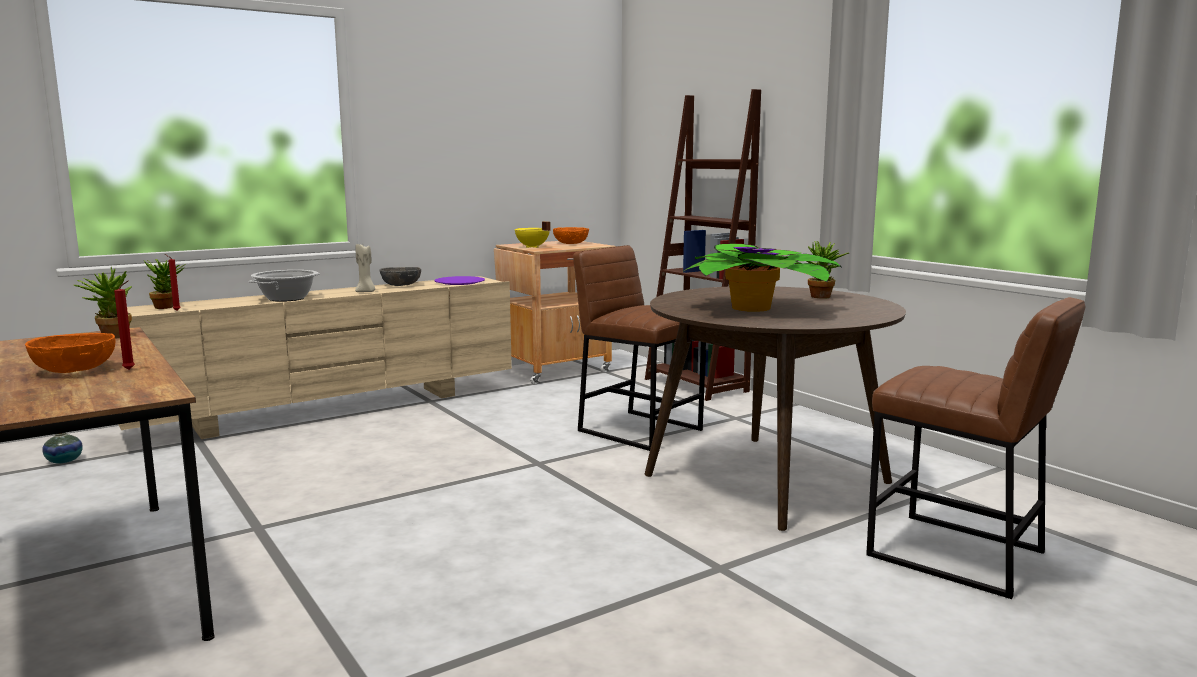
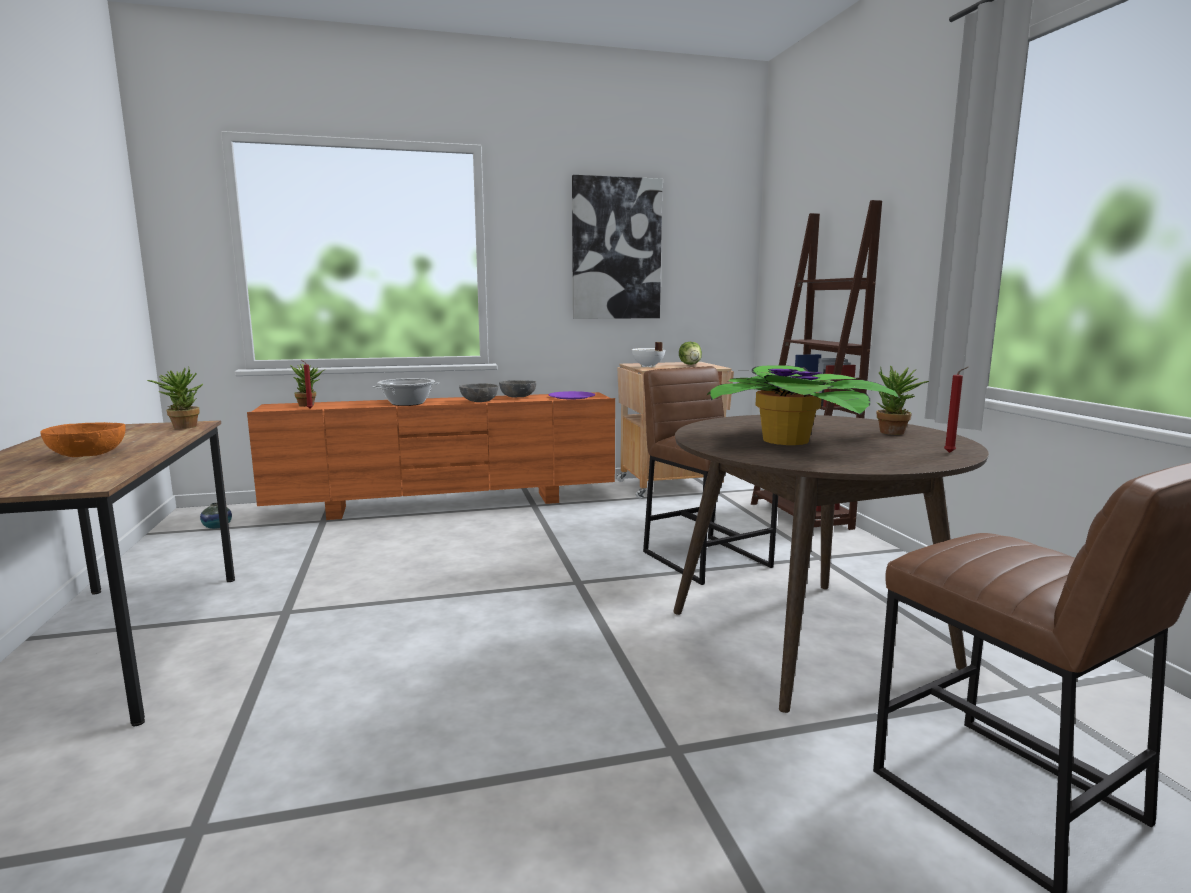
camera: 20 degrees right, 0 degrees up
beige cabinet [100,276,512,439] -> orange cabinet [247,392,615,520]
red candle [114,281,135,370] -> red candle moved to [944,367,968,453]
beige candle [355,244,375,292] -> grey bowl [459,383,499,402]
yellow cooking pot [515,221,551,248] -> white cooking pot [631,342,665,367]
orange bowl [553,227,589,244] -> lettuce [679,342,702,365]
none -> picture [572,175,663,319]

